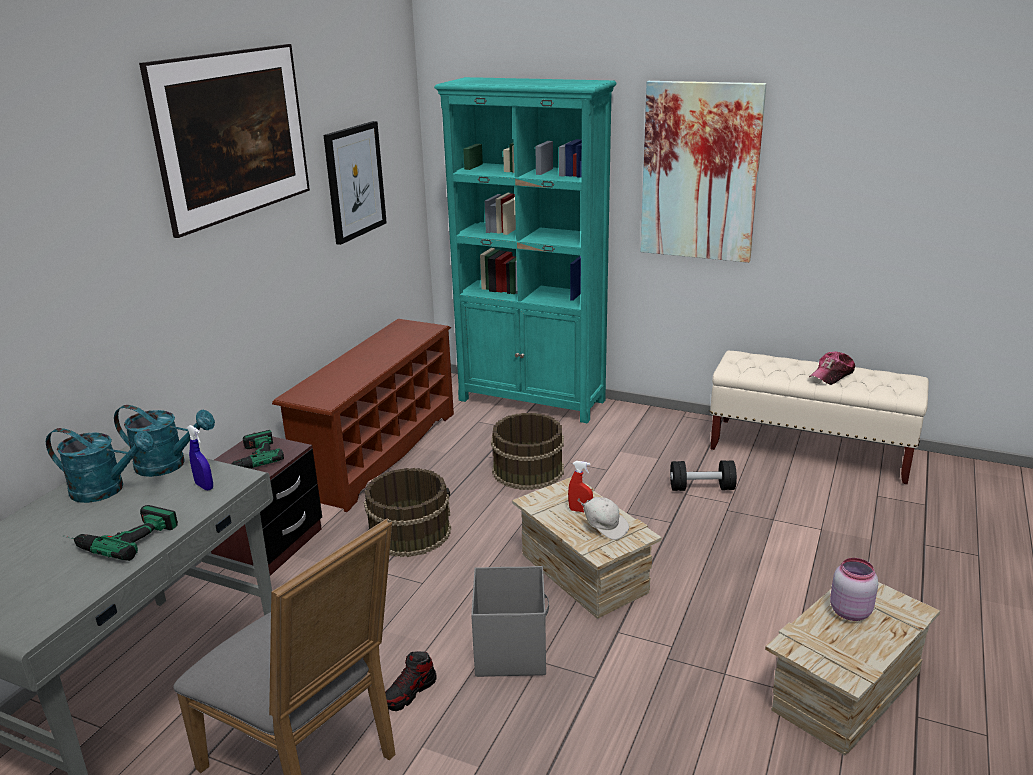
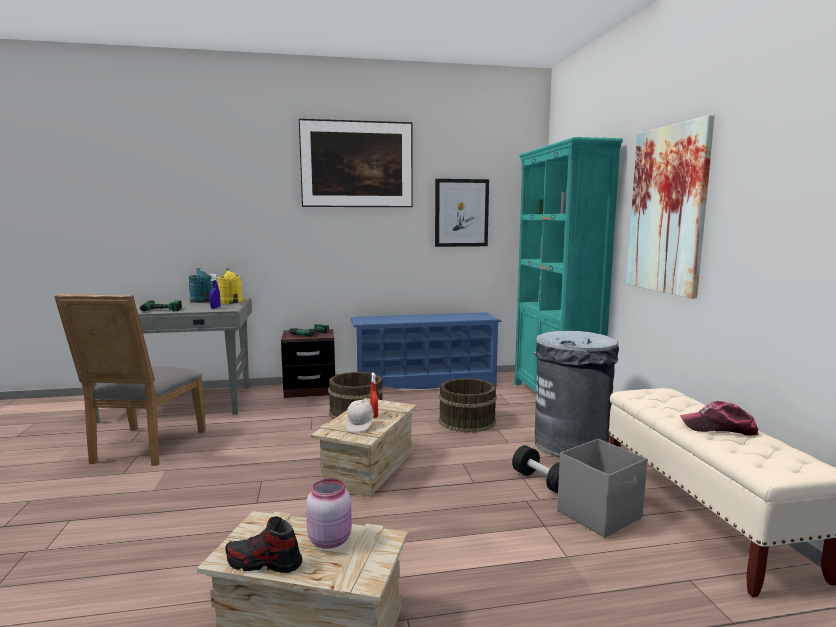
camera: 55 degrees right, 15 degrees down
turquoise watering can [114,405,215,477] -> yellow watering can [217,269,243,304]
brown shoe rack [272,319,454,512] -> blue shoe rack [351,312,502,389]
shoe [385,651,437,711] -> shoe moved to [225,516,302,573]
grey storage box [471,566,549,677] -> grey storage box moved to [557,439,647,538]
none -> grey trash can [535,331,619,458]

